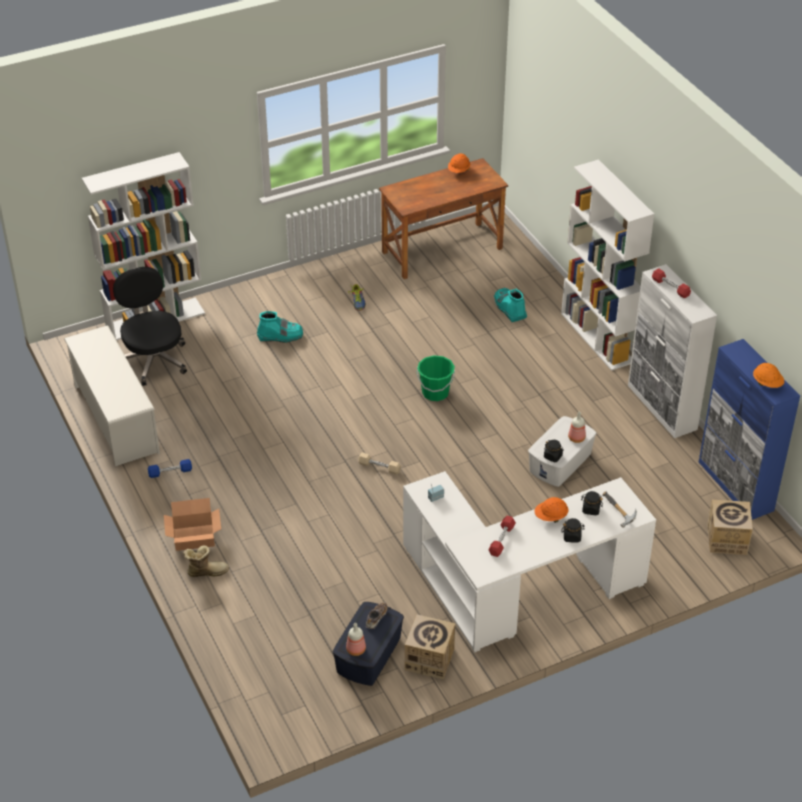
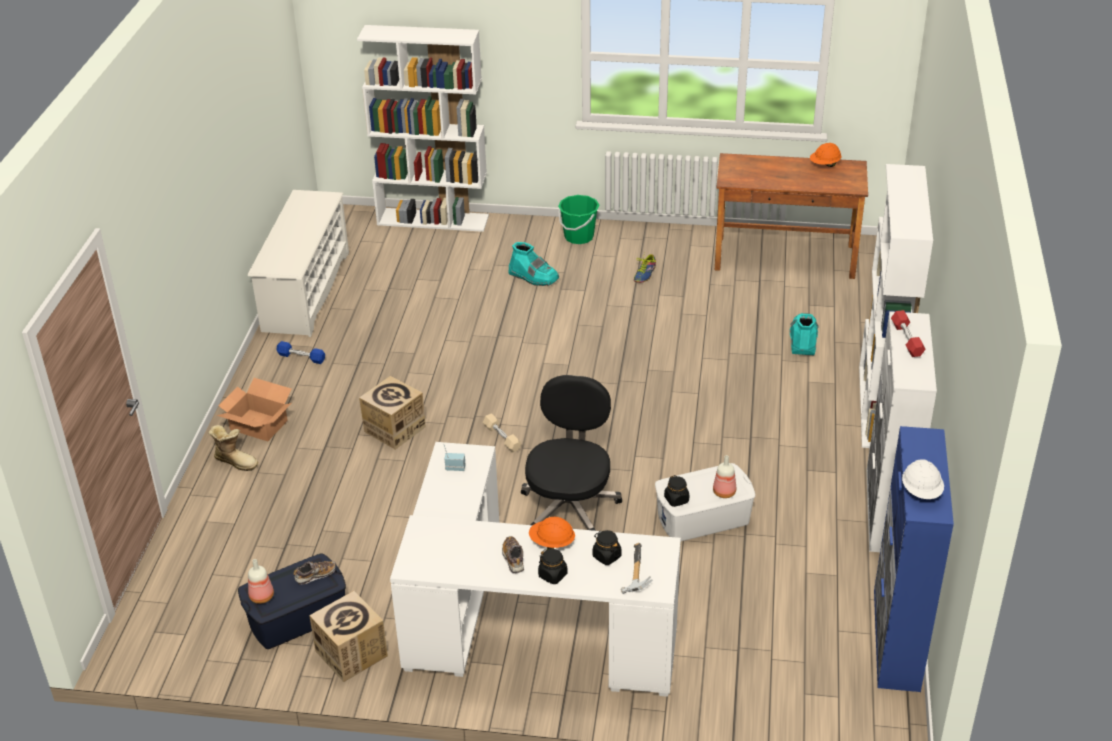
camera: 35 degrees right, 5 degrees down
black office chair [113,267,187,386] -> black office chair moved to [521,375,622,531]
green bucket [417,355,455,401] -> green bucket moved to [558,195,599,244]
red dumbbell [488,516,516,557] -> none
cardboard box [707,500,753,555] -> cardboard box moved to [359,376,426,450]
orange hard hat [753,363,784,388] -> white hard hat [902,459,944,499]
none -> shoe [502,536,524,574]

